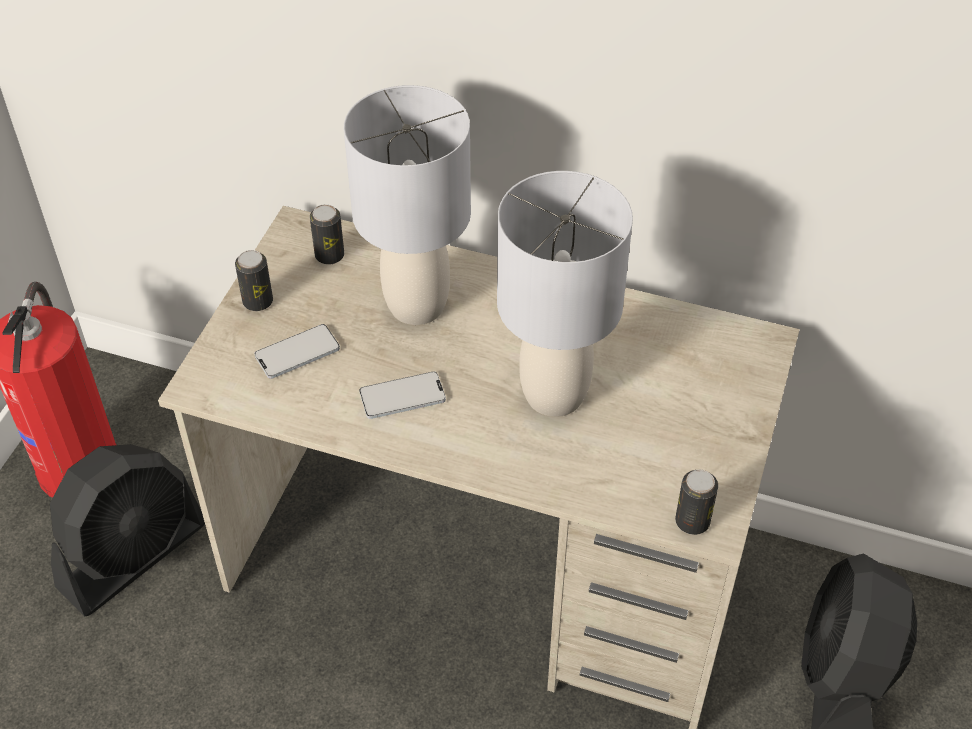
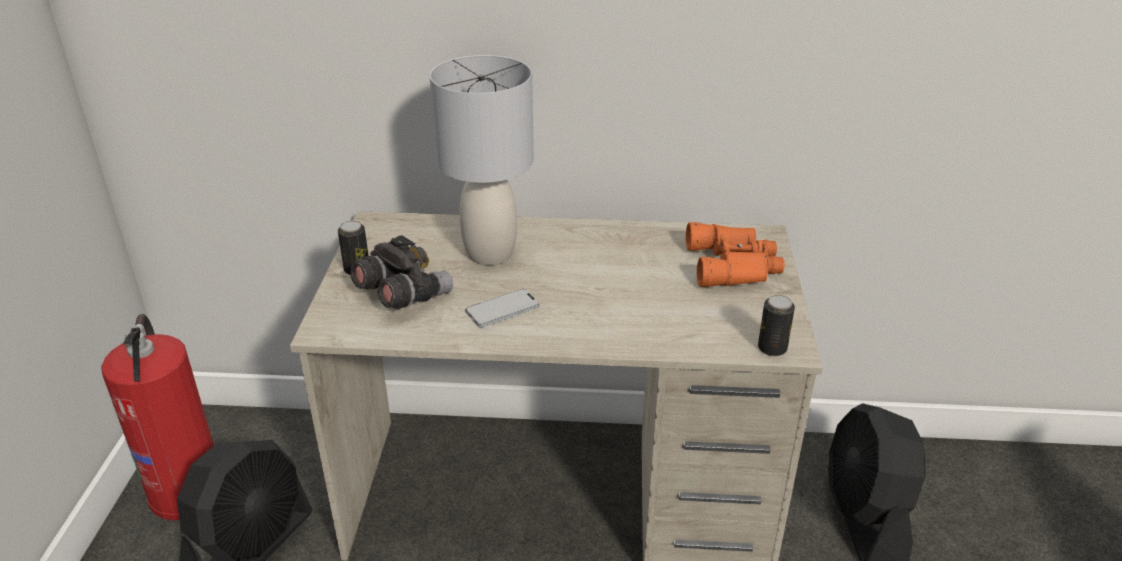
camera: 15 degrees left, 15 degrees down
phone [254,324,340,379] -> grey binoculars [351,235,453,309]
can [310,204,344,265] -> none
grey table lamp [497,171,633,417] -> none
none -> orange binoculars [686,222,785,287]

